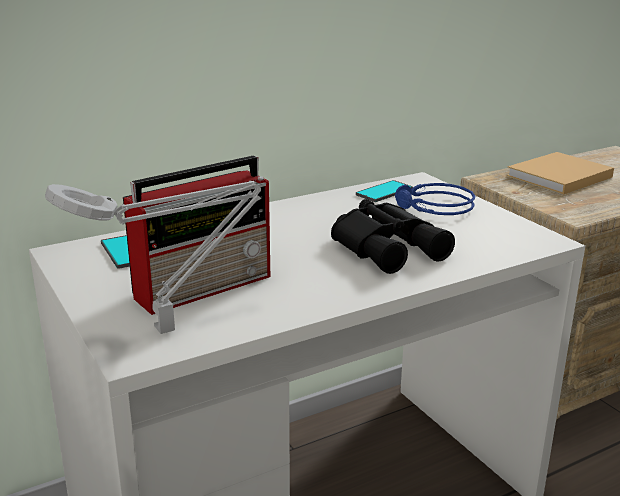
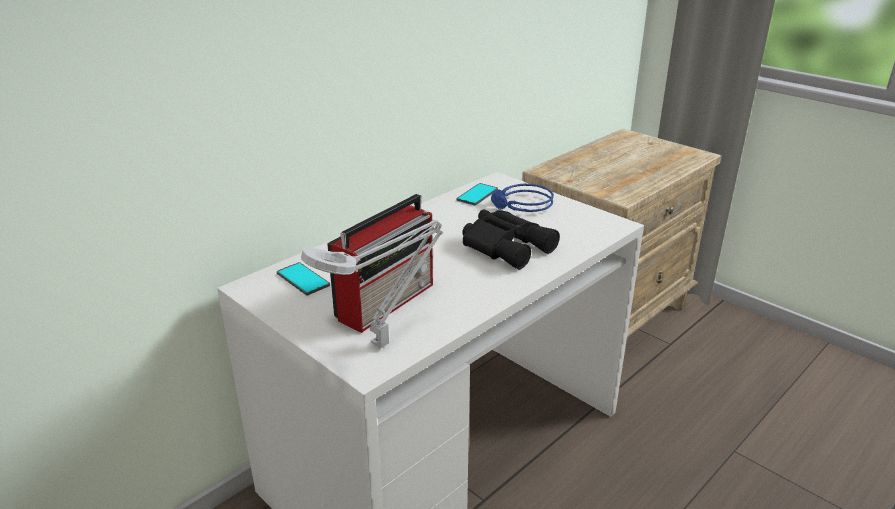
camera: 15 degrees left, 5 degrees up
beige book [507,152,614,194] -> none

